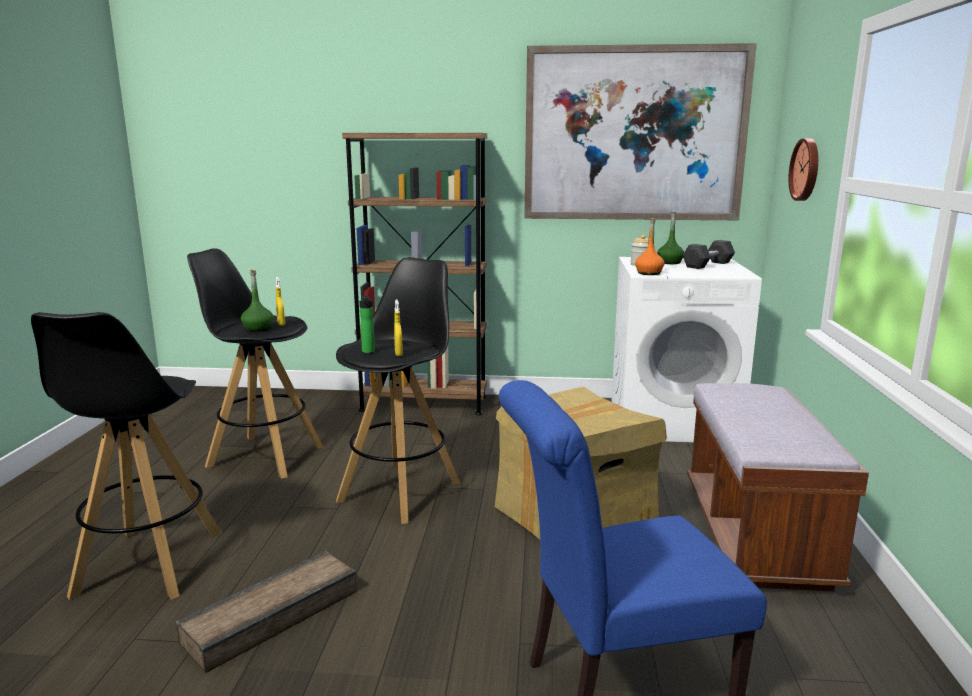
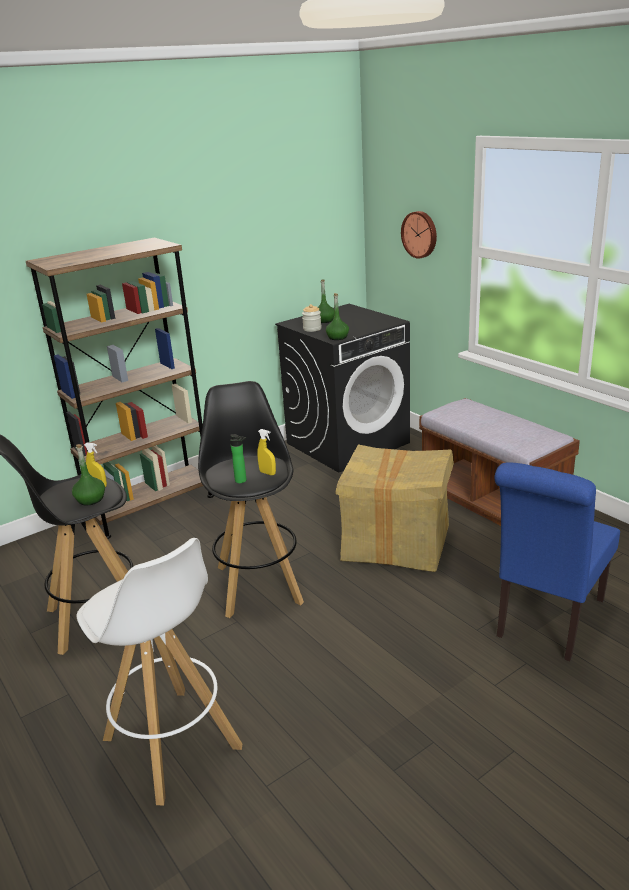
camera: 40 degrees left, 10 degrees up
black stool [31,312,221,600] -> white stool [77,538,242,806]
crate [176,551,357,673] -> none
picture [524,43,757,220] -> none
white washing machine [612,257,762,442] -> black washing machine [275,304,410,473]
orange bottle [635,218,664,275] -> green bottle [326,293,349,340]
grey dumbbell [683,240,735,269] -> none

